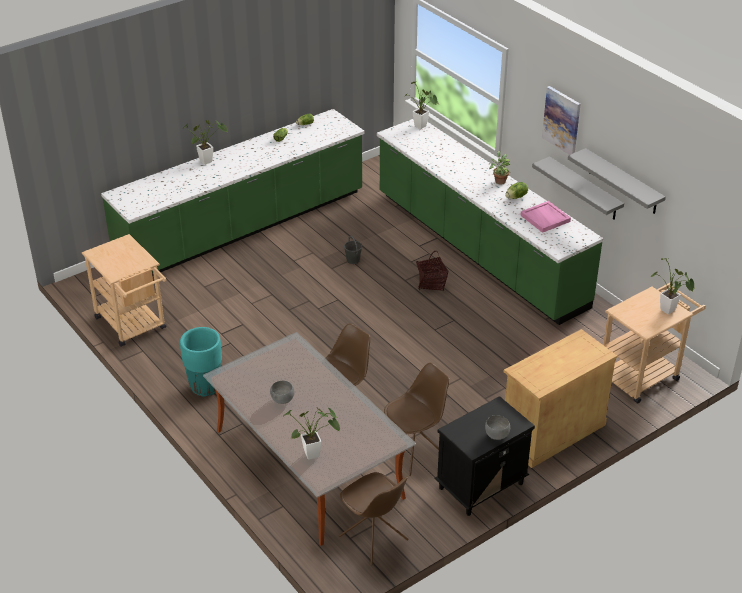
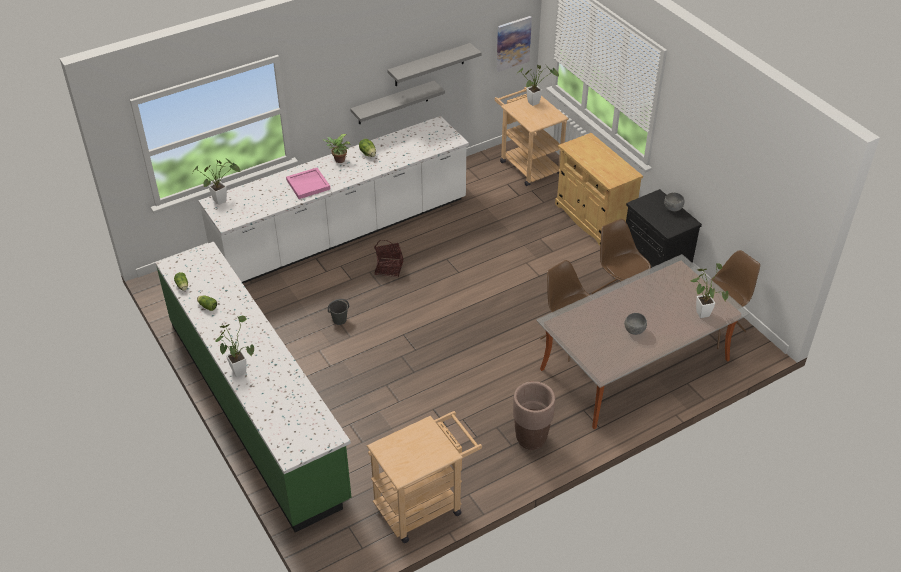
camera: 85 degrees left, 5 degrees up
turquoise planter [180,327,222,397] -> brown planter [513,381,555,450]
green counter [377,119,603,325] -> white counter [198,116,469,283]
pink tray [520,201,571,233] -> pink tray moved to [286,168,330,199]
picture [542,86,581,155] -> picture moved to [496,16,532,72]

